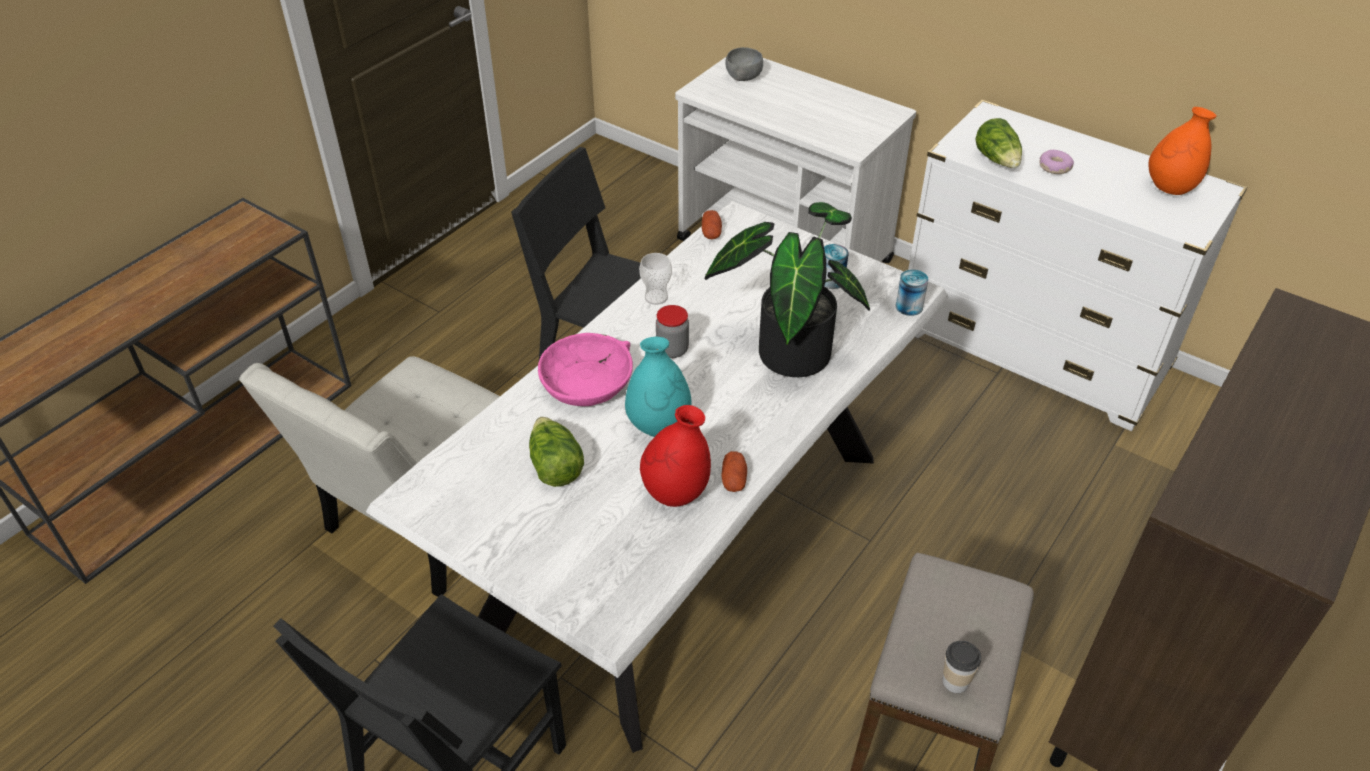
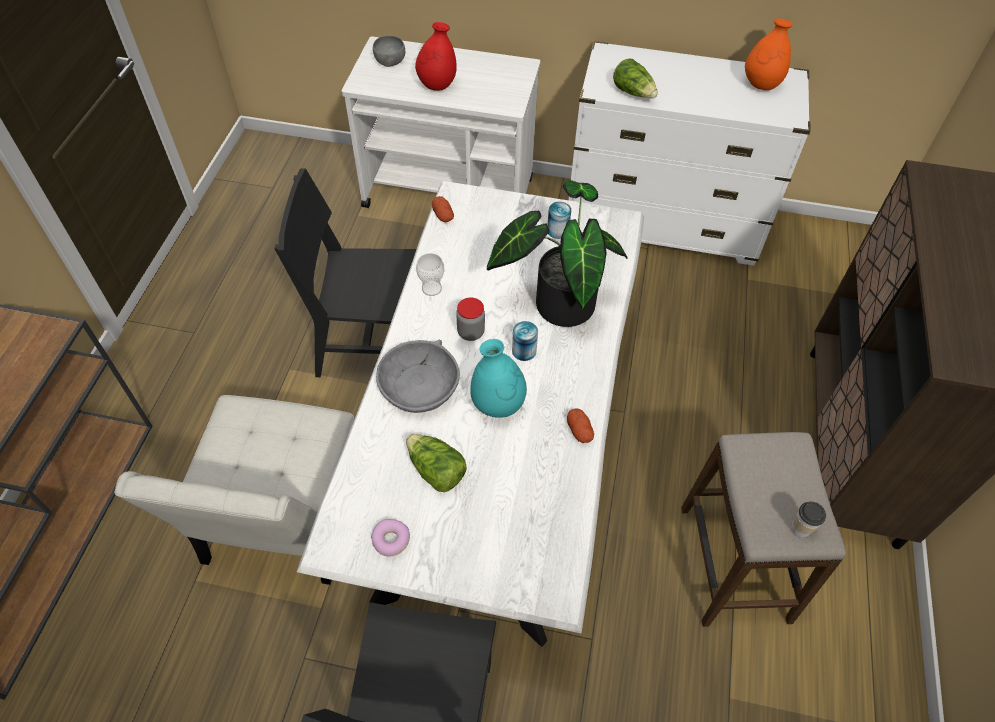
camera: 25 degrees left, 10 degrees up
pink bowl [538,333,633,406] -> grey bowl [376,340,460,413]
red vase [640,405,711,507] -> red vase moved to [415,22,456,91]
can [896,270,929,316] -> can moved to [512,321,538,361]
donut [1039,150,1074,174] -> donut moved to [371,519,410,556]

